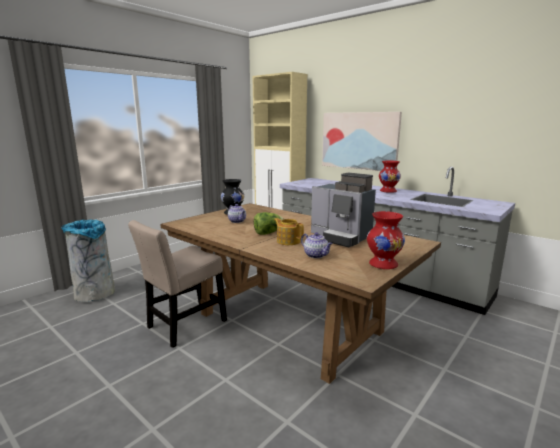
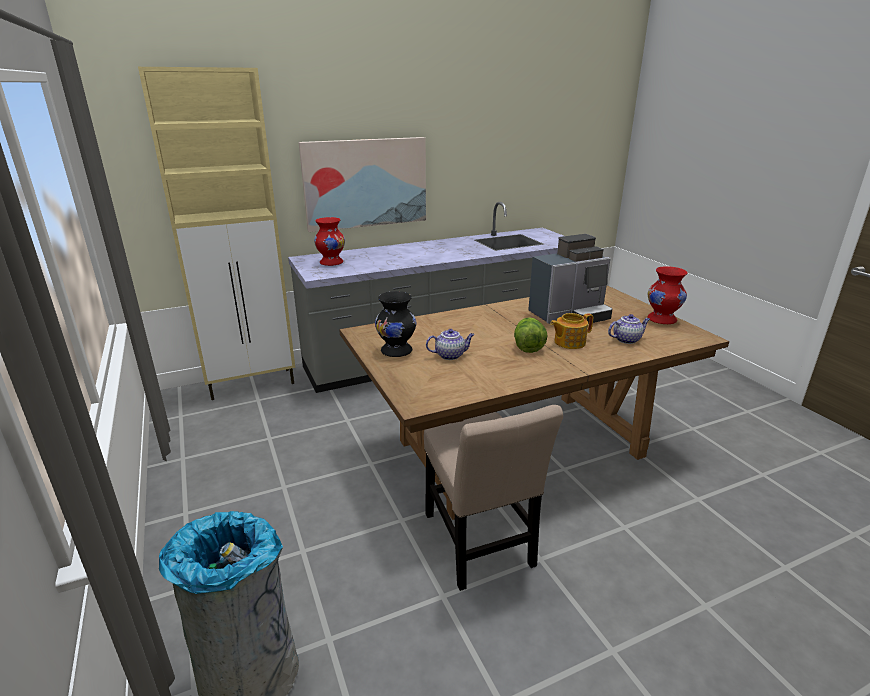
camera: 65 degrees left, 10 degrees up
red vase [379,160,401,193] -> red vase moved to [314,217,345,266]

